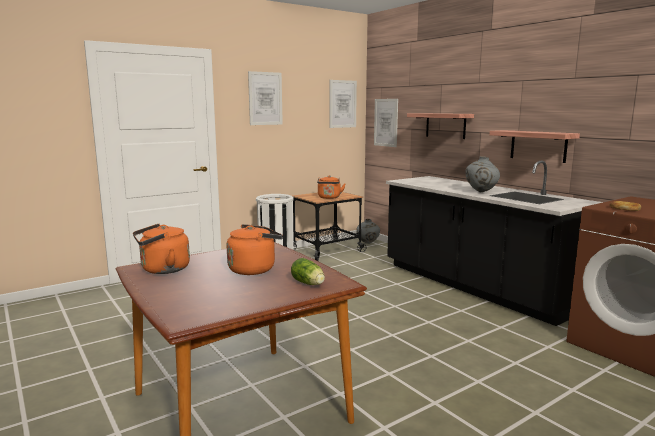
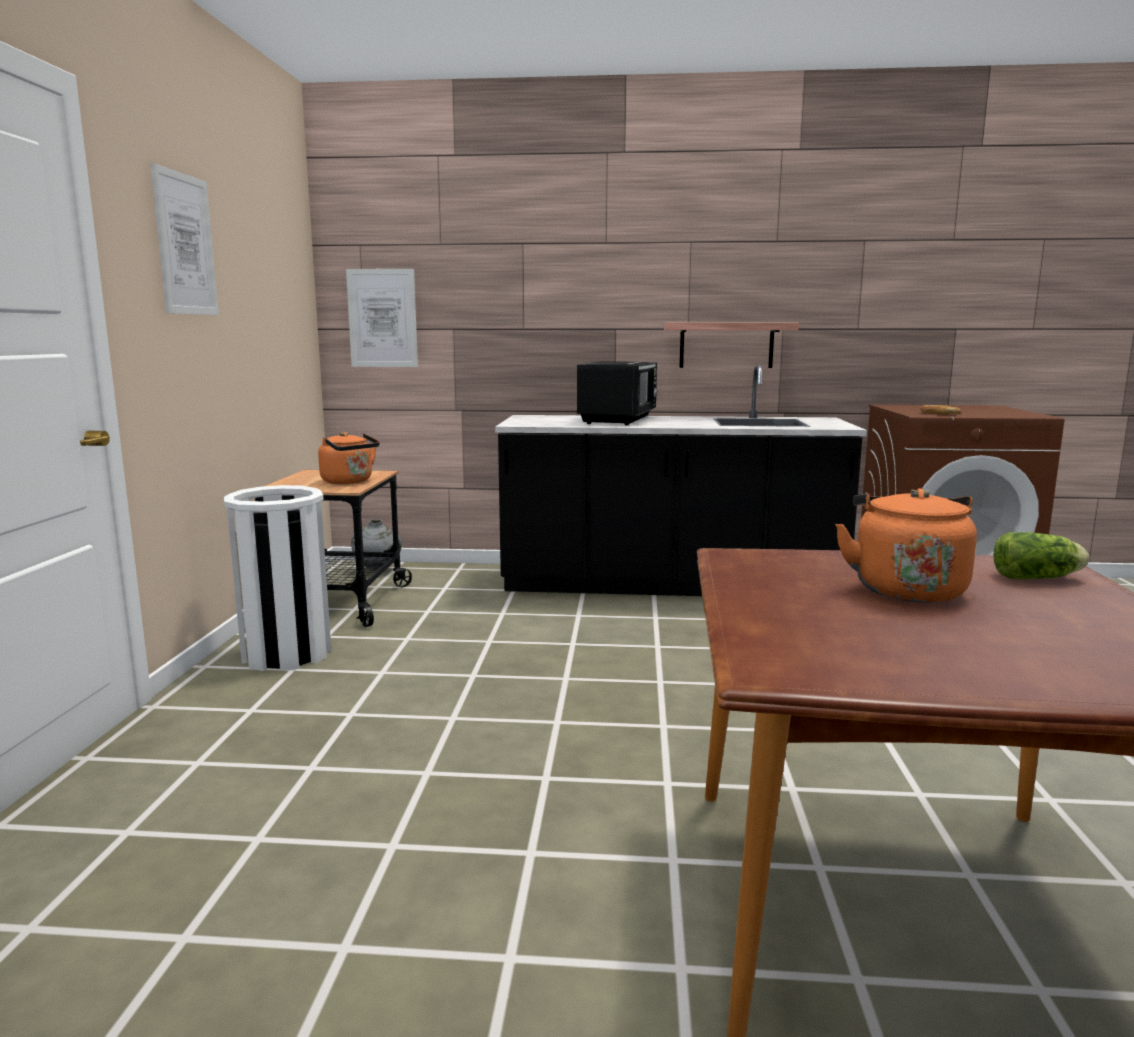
camera: 50 degrees left, 0 degrees up
orange kettle [133,224,190,274] -> none
picture [330,80,357,128] -> none
shelf [407,113,474,139] -> none
grey vase [465,156,500,192] -> none
none -> black microwave [577,361,658,425]

